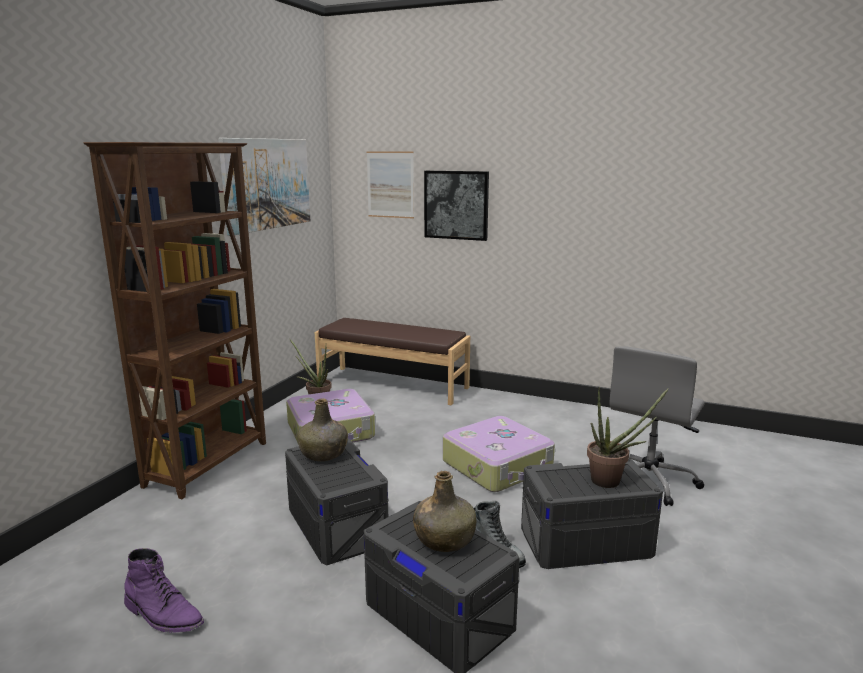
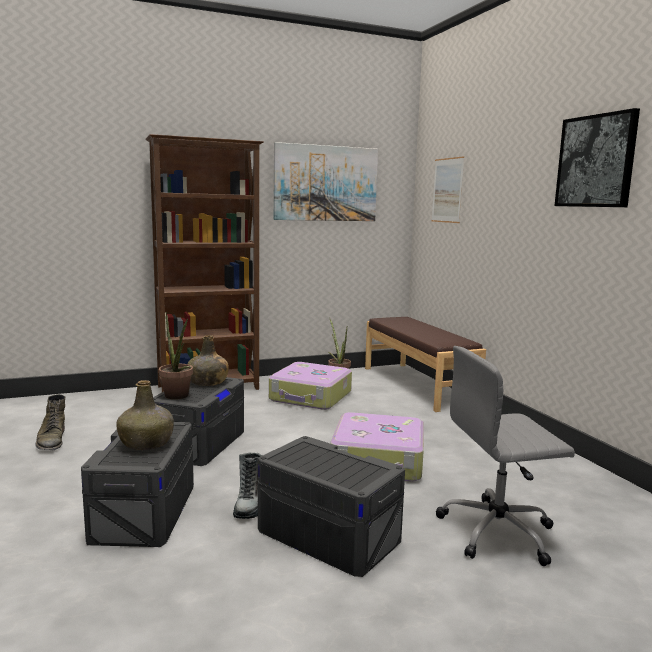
camera: 45 degrees right, 5 degrees down
purple boot [124,548,204,633] -> green boot [35,394,65,450]
picture [424,171,489,241] -> picture moved to [555,108,640,207]
potted plant [587,387,669,488] -> potted plant moved to [159,312,193,400]

